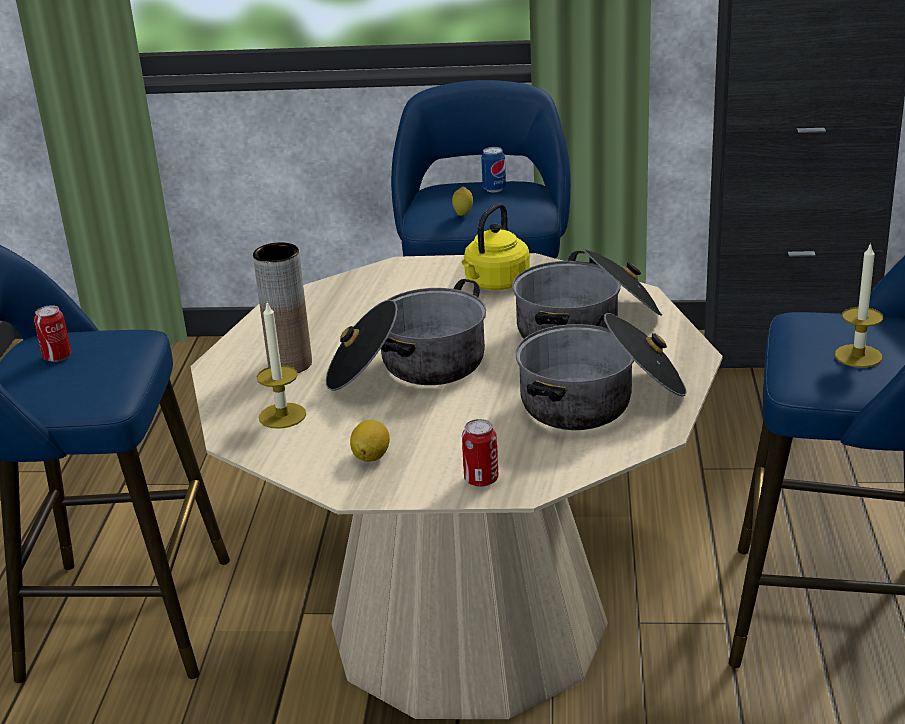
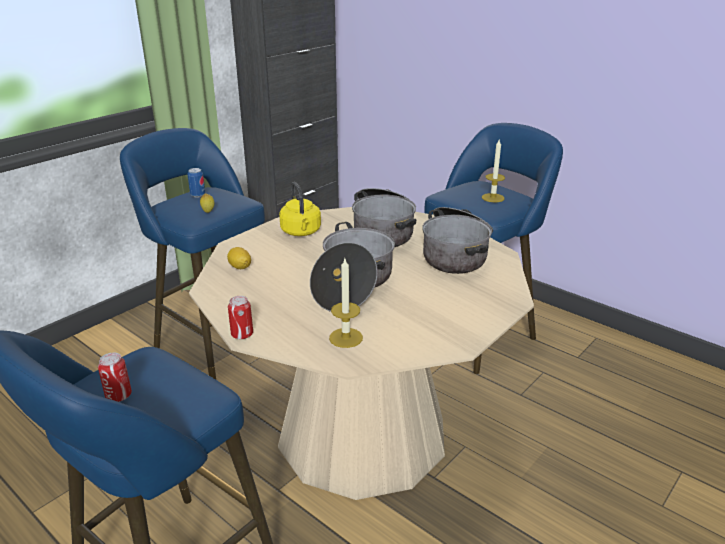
camera: 55 degrees left, 0 degrees up
brown vase [253,242,312,373] -> none
lemon [350,420,390,462] -> lemon moved to [227,247,251,269]
can [462,419,499,487] -> can moved to [228,296,253,339]

